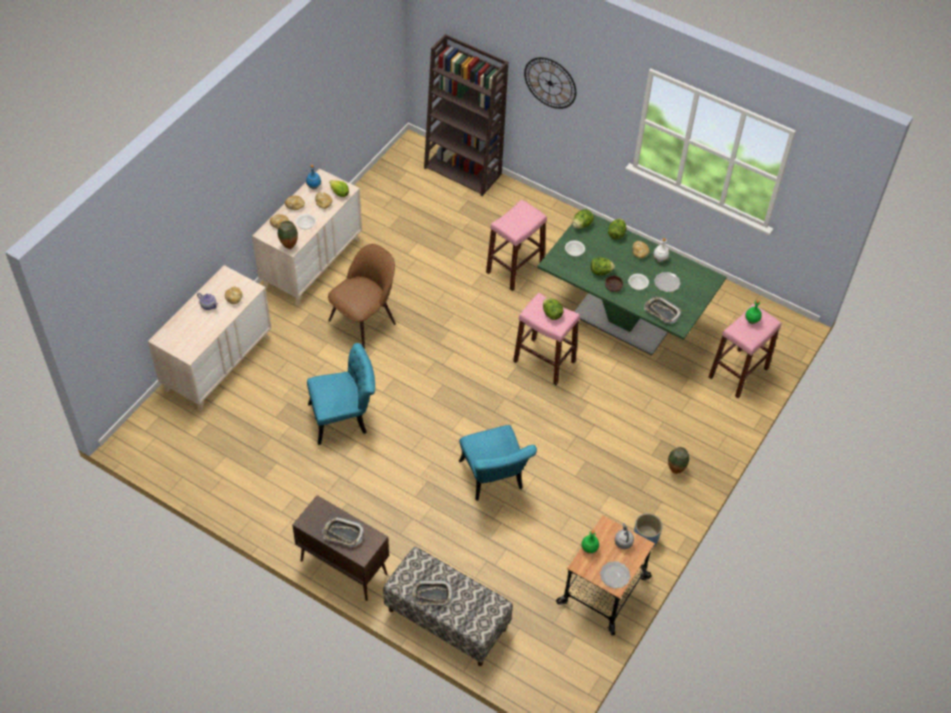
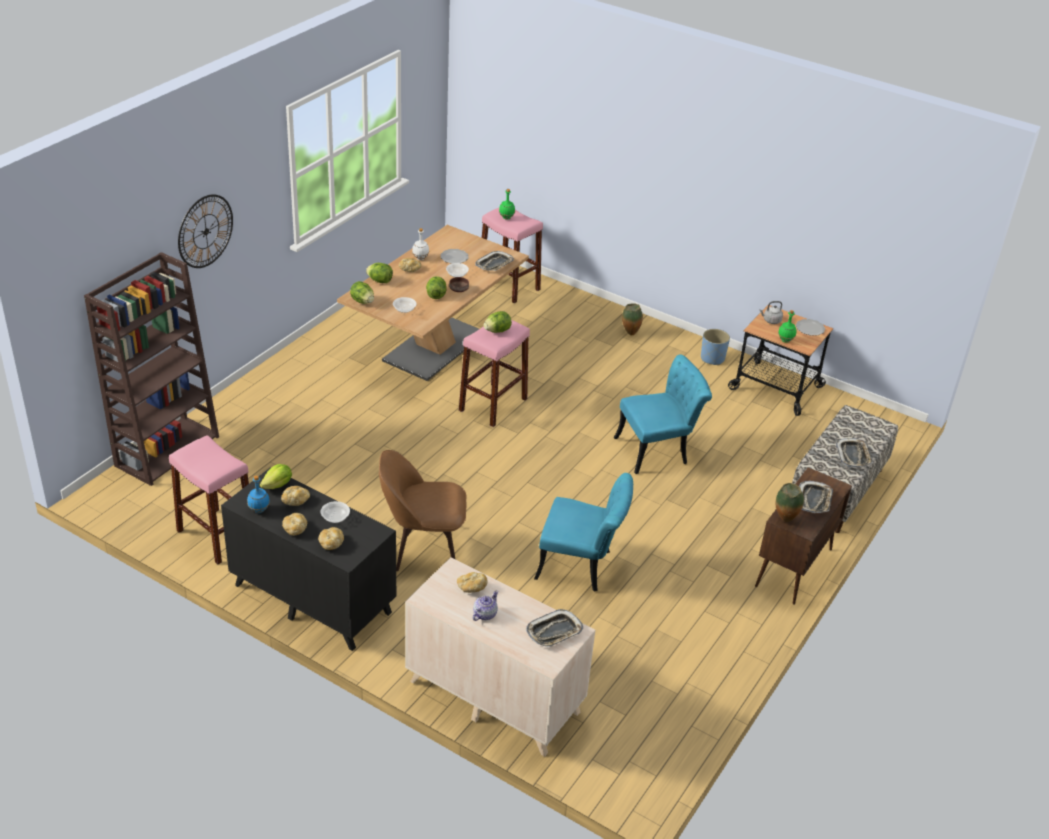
camera: 90 degrees left, 15 degrees down
beige dresser [252,168,362,305] -> black dresser [221,467,396,651]
vase [278,221,298,249] -> vase moved to [776,483,804,522]
turquoise chair [307,343,375,445] -> turquoise chair turned 120 degrees clockwise [534,473,633,592]
brown chair [328,244,396,349] -> brown chair turned 45 degrees counterclockwise [379,450,466,571]
pink stool [486,199,547,291] -> pink stool moved to [169,435,249,565]
green dining table [537,214,727,356] -> brown dining table [337,225,529,381]
none -> tray [526,609,583,647]

